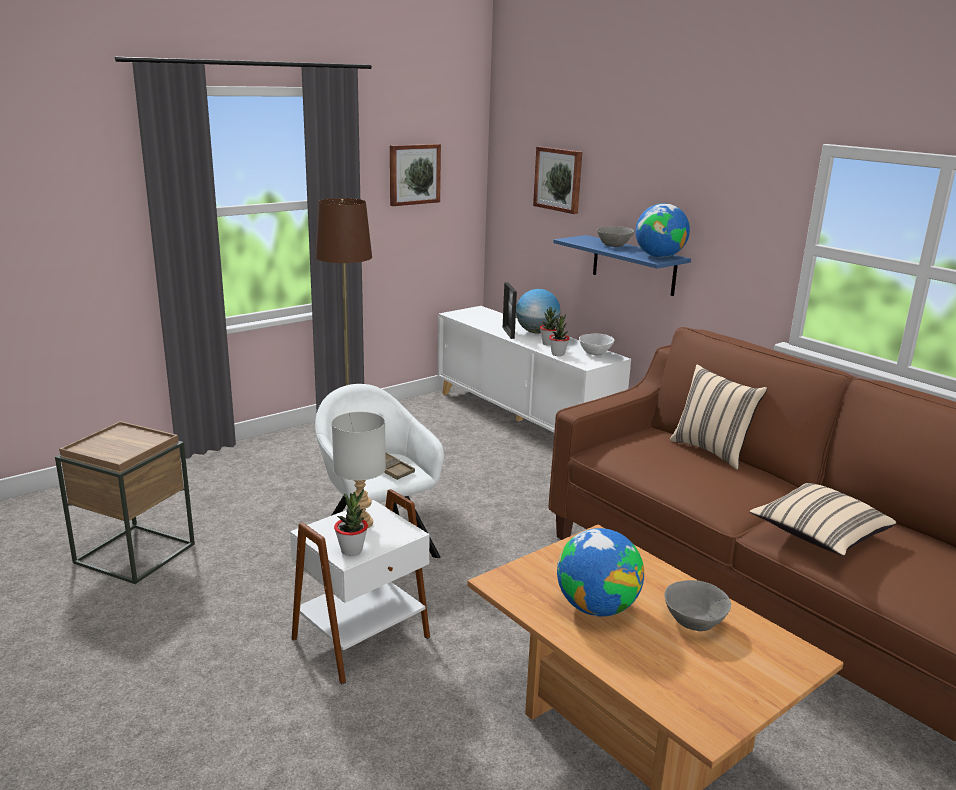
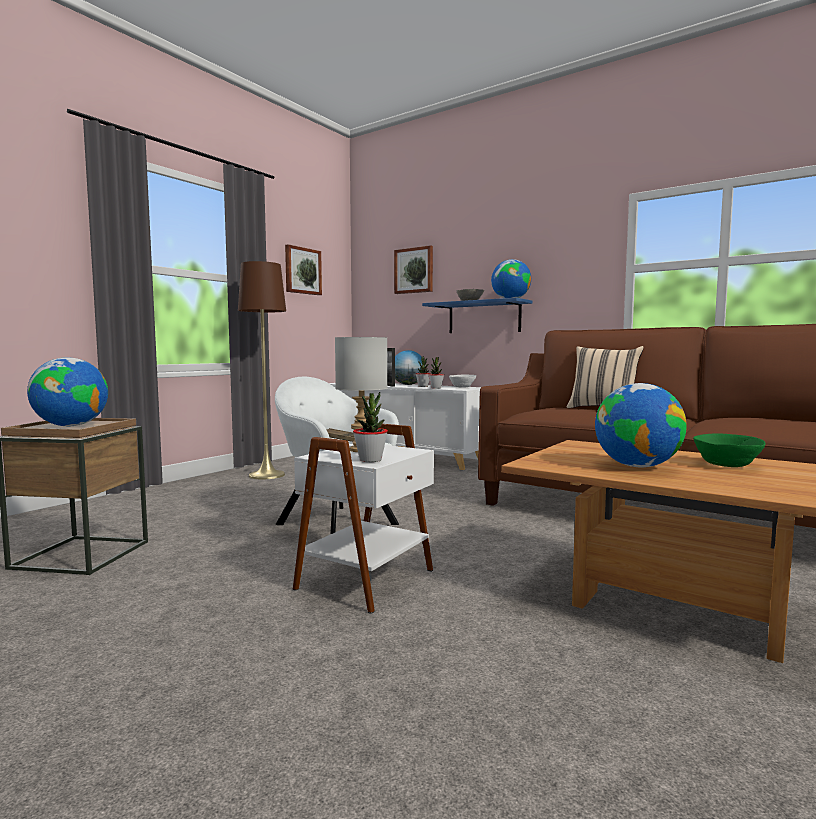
camera: 15 degrees left, 15 degrees down
grey bowl [664,580,731,631] -> green bowl [693,434,765,467]
beige pillow [750,483,896,556] -> none
none -> globe [27,357,108,426]

